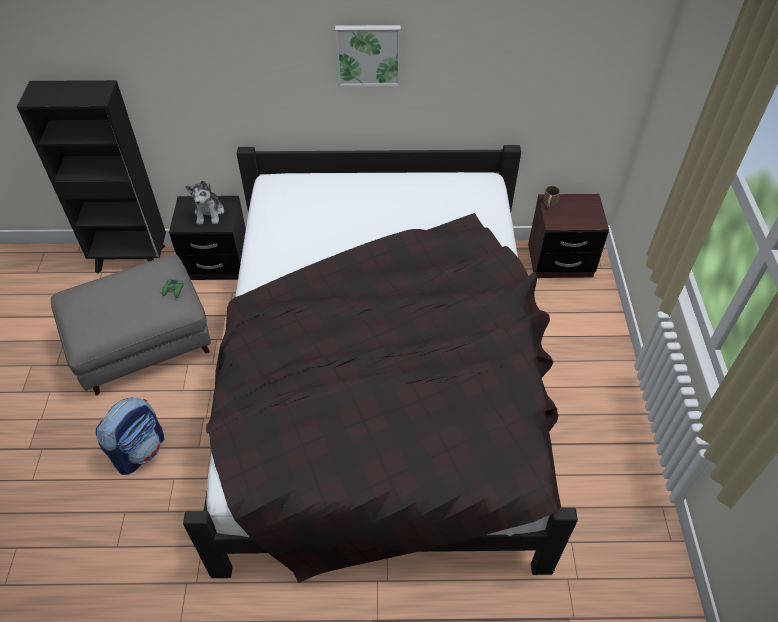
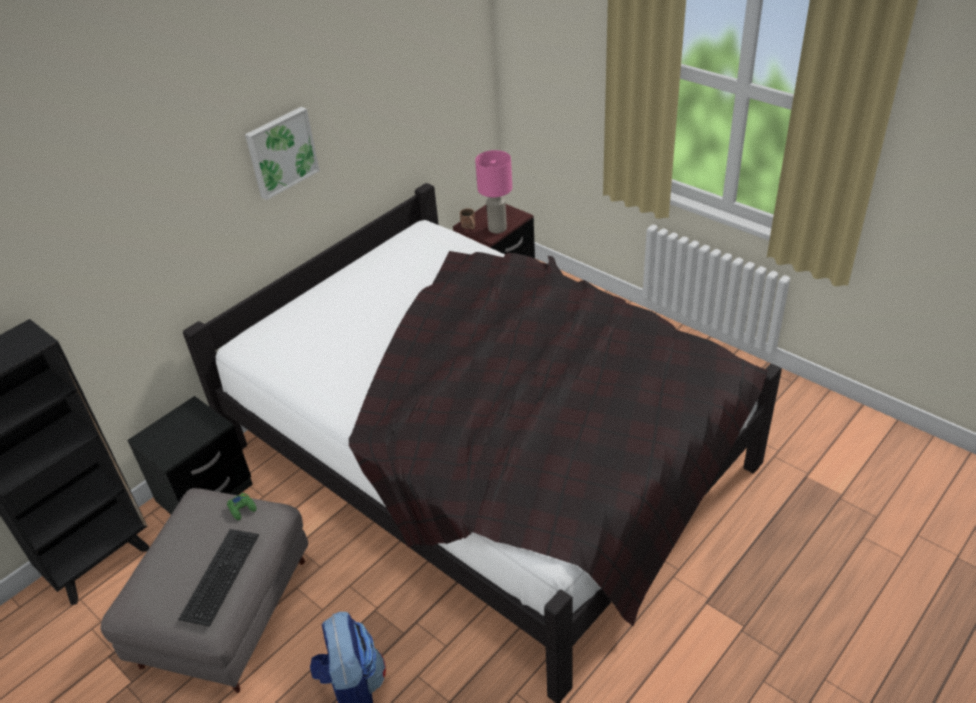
camera: 45 degrees left, 10 degrees down
plush toy [185,180,224,224] -> none
none -> keyboard [178,529,259,627]
none -> pink table lamp [475,150,512,233]

